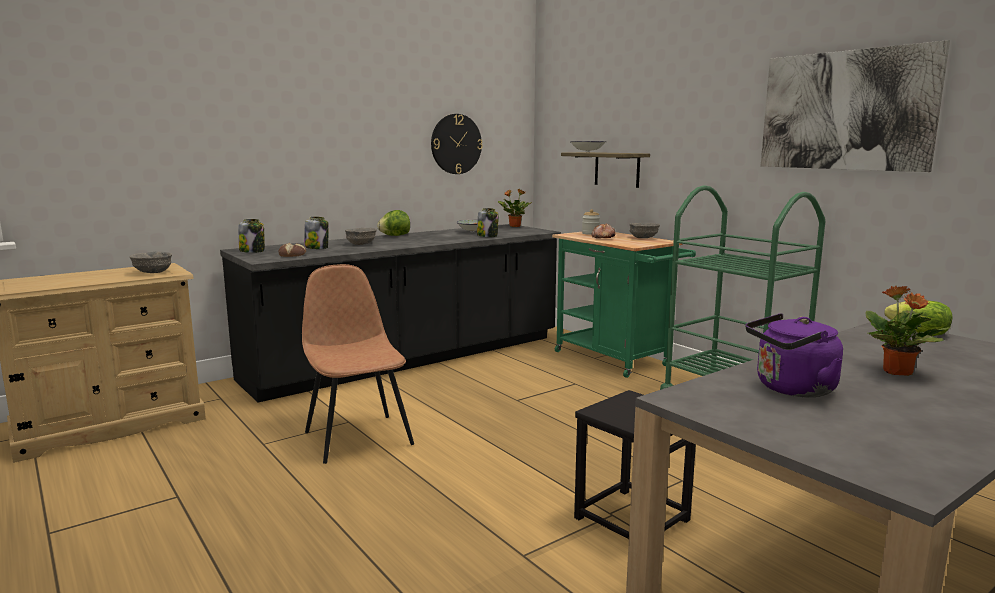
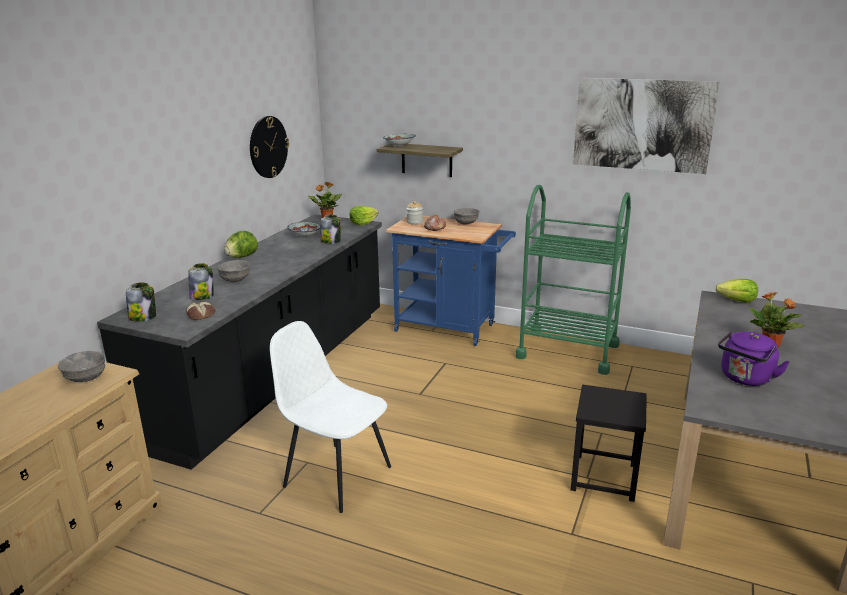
camera: 30 degrees left, 10 degrees up
brown chair [302,264,414,464] -> white chair [270,321,391,513]
green cart [552,232,696,378] -> blue cart [386,216,516,346]
none -> lettuce [350,206,379,225]

